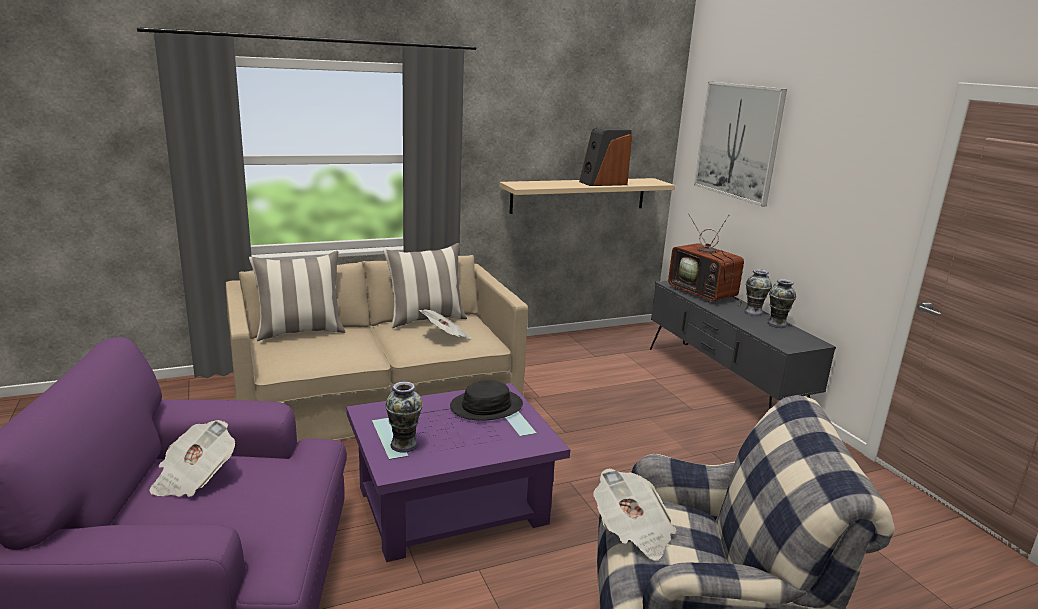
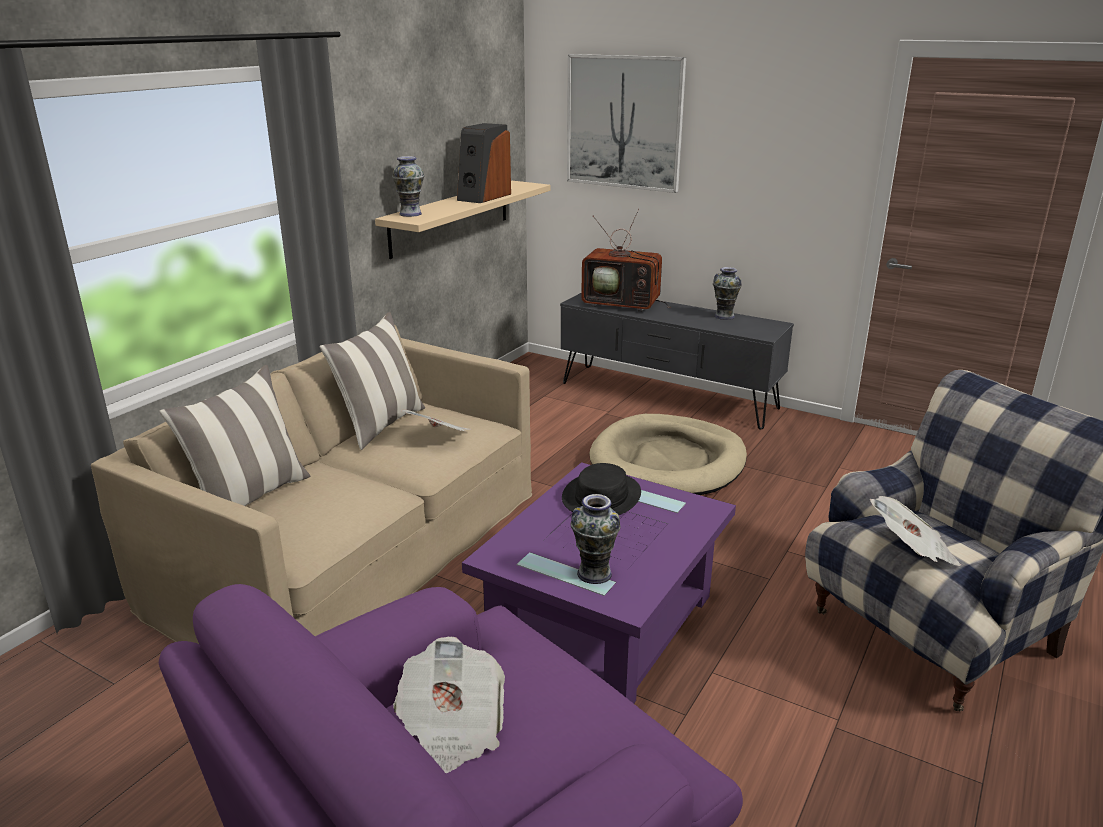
camera: 35 degrees left, 5 degrees up
vase [744,269,772,316] -> vase moved to [392,156,424,217]
none -> beige dog bed [589,414,747,495]

